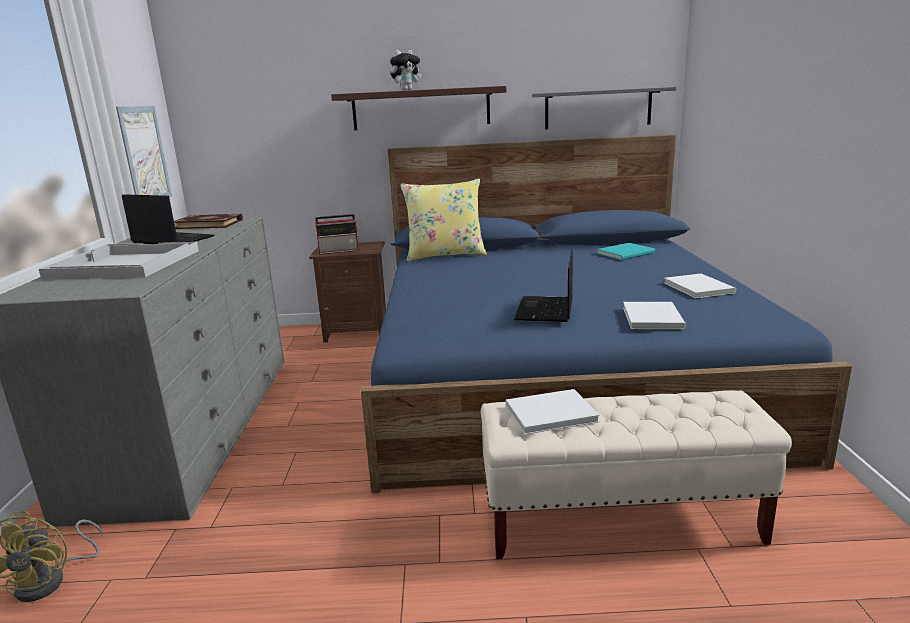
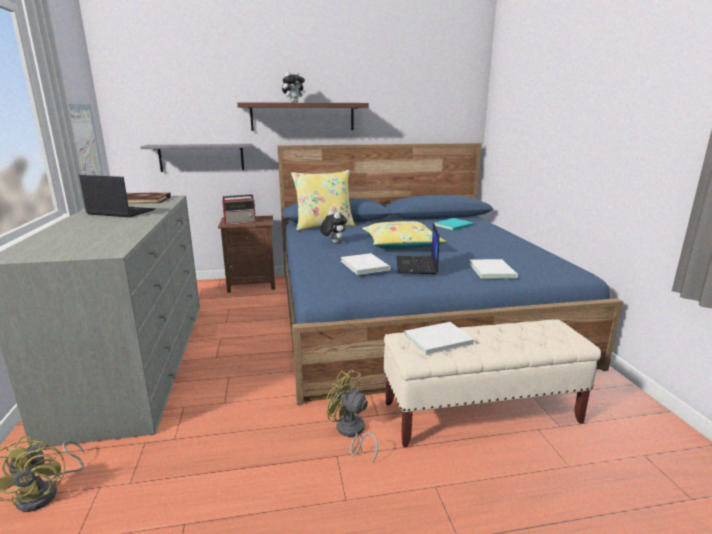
camera: 10 degrees left, 0 degrees up
white tray [39,242,199,280] -> none
grey shelf [532,87,676,129] -> grey shelf moved to [140,144,252,172]
white book [665,274,736,298] -> white book moved to [341,253,391,275]
none -> plush toy [320,210,347,243]
none -> yellow fan [326,370,378,462]
none -> yellow pillow [362,221,446,249]

